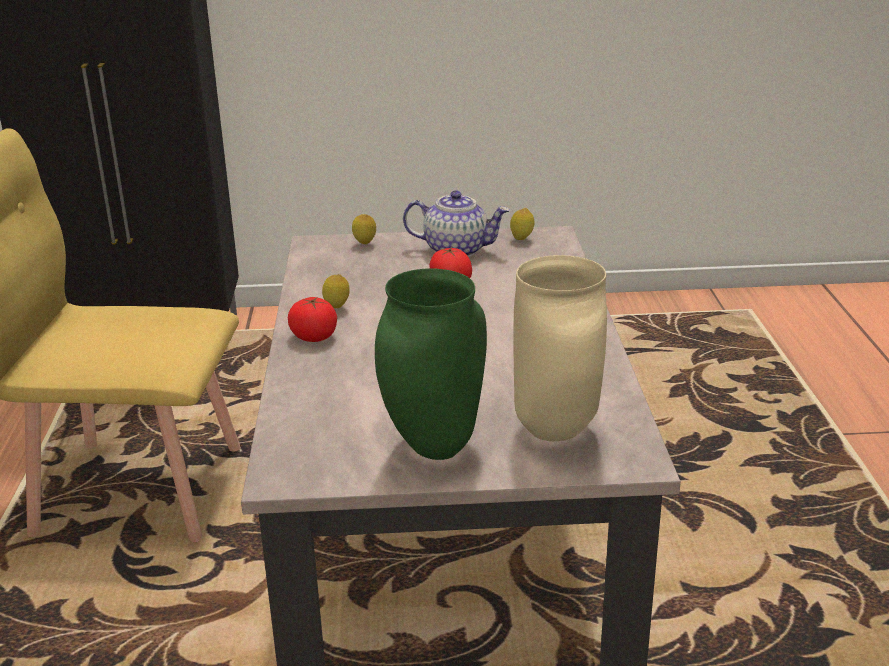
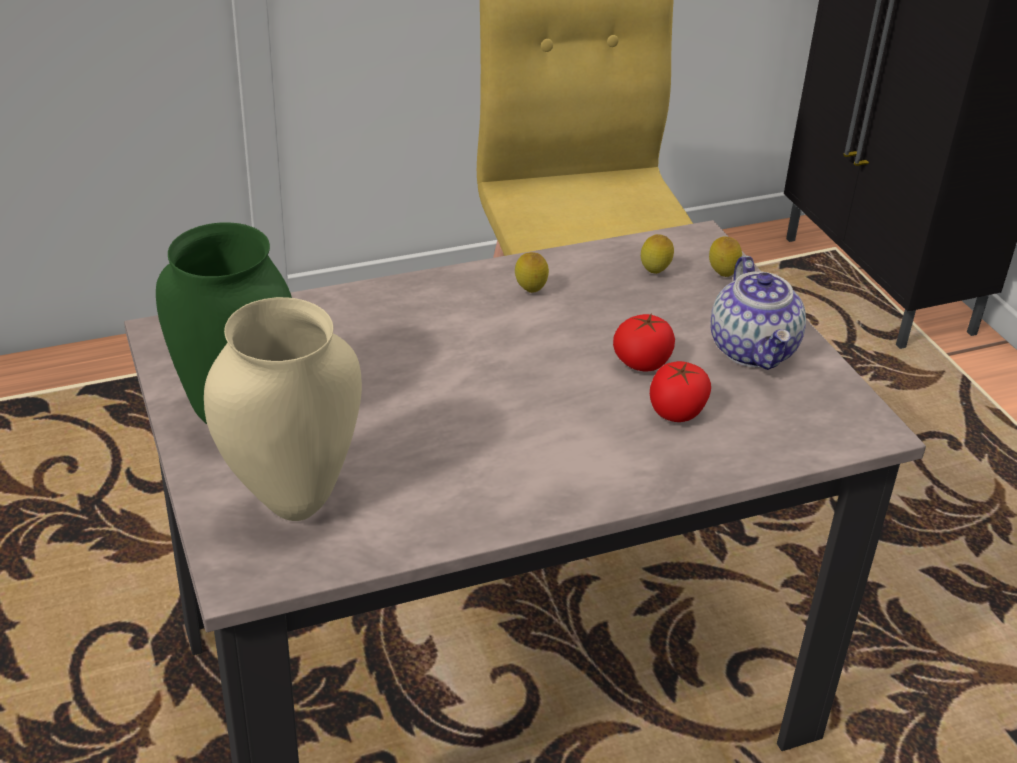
camera: 70 degrees right, 10 degrees up
tomato [288,297,337,342] -> tomato moved to [650,361,711,422]
lemon [510,208,534,240] -> lemon moved to [641,234,674,274]

